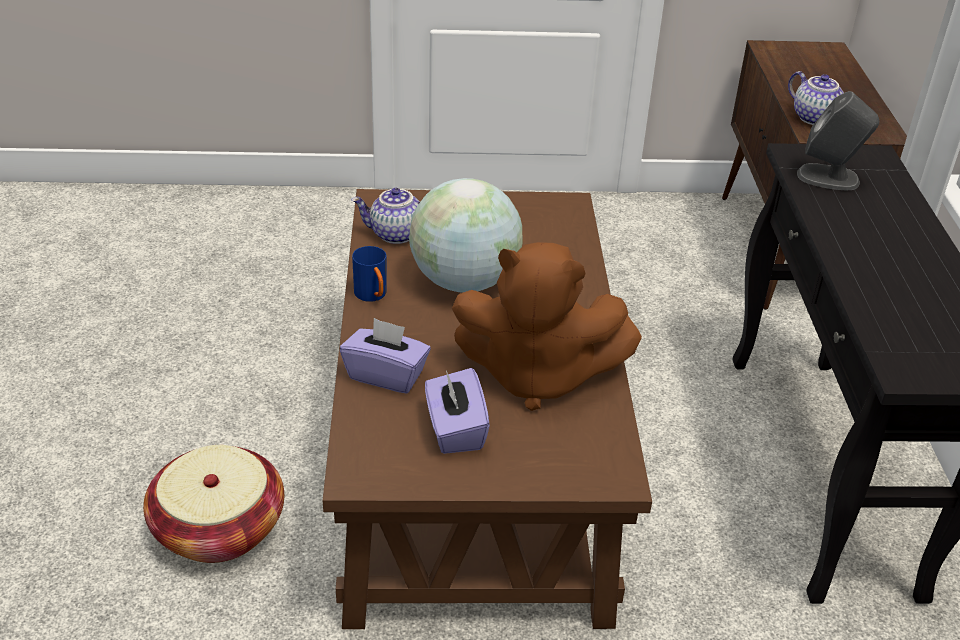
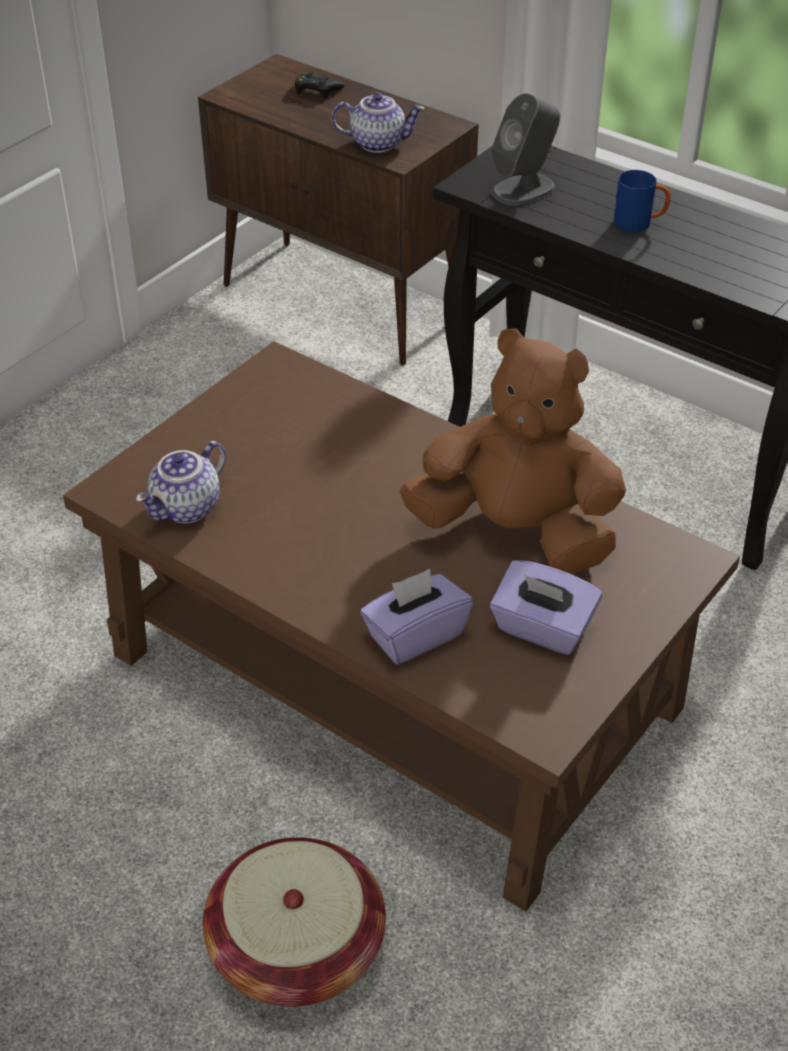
camera: 50 degrees left, 5 degrees up
blue mug [352,246,386,302] -> blue mug moved to [614,170,671,232]
globe [409,178,522,292] -> none
brown plush toy [452,242,642,411] -> brown plush toy turned 120 degrees counterclockwise [400,328,626,573]
none -> black game controller [295,71,345,99]

